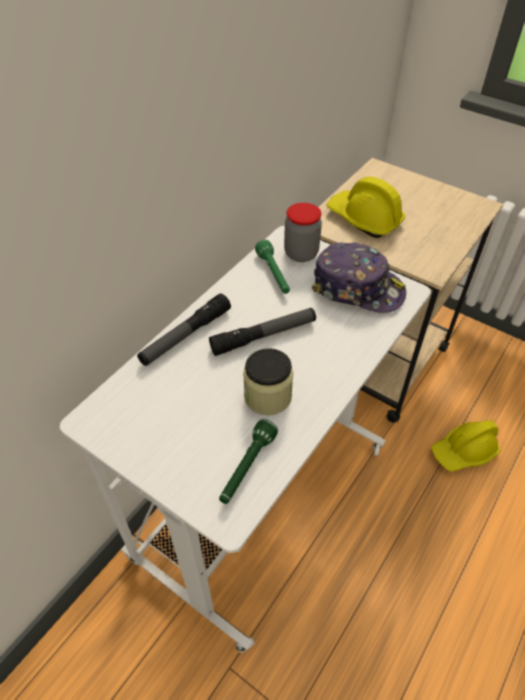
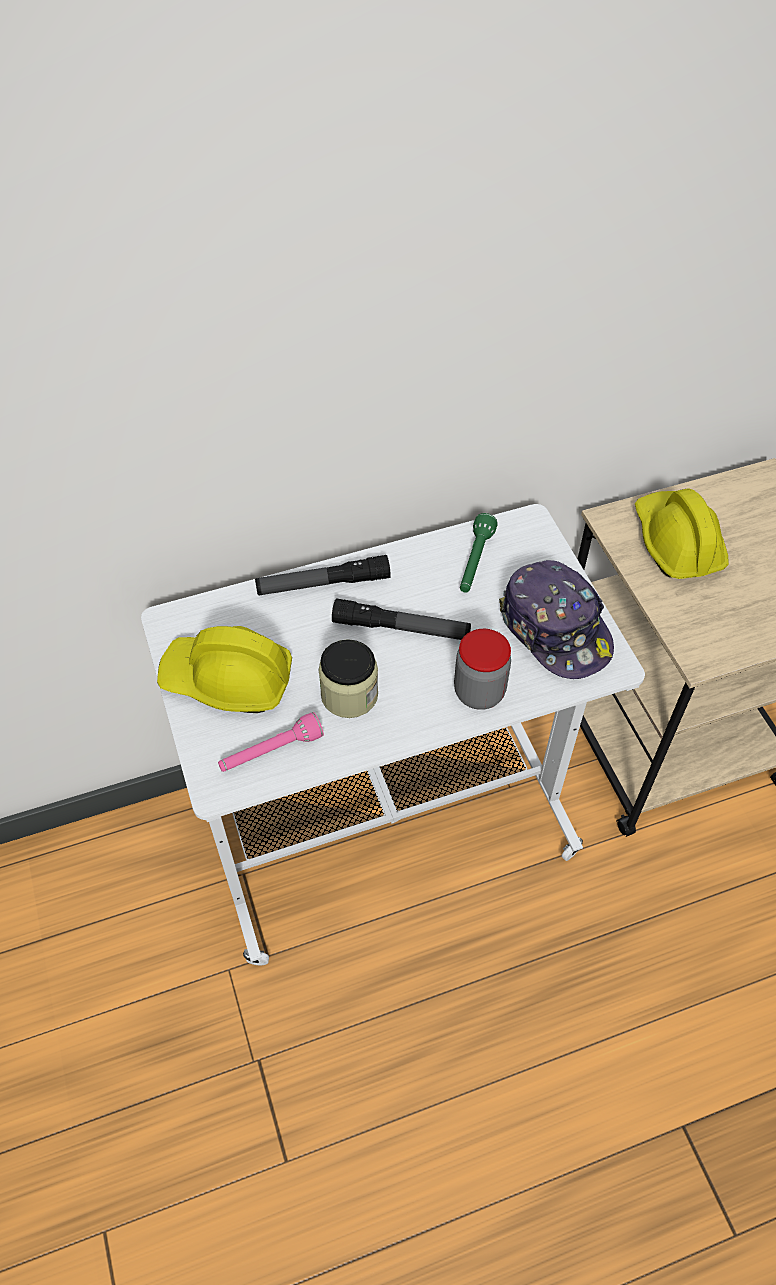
camera: 35 degrees right, 5 degrees up
green flashlight [219,419,278,504] -> pink flashlight [218,712,324,772]
jar [284,203,322,262] -> jar moved to [454,629,511,710]
yellow hard hat [431,420,501,472] -> yellow hard hat moved to [157,626,292,713]

